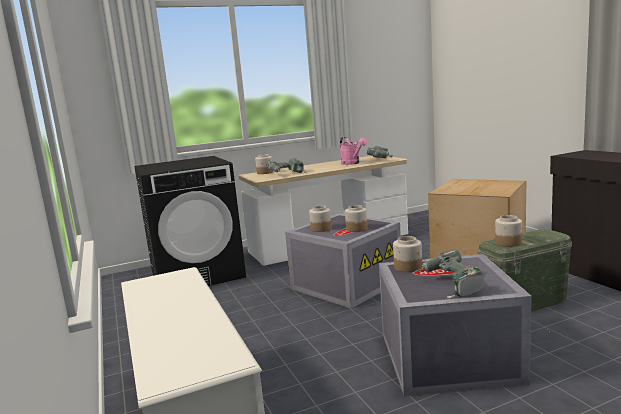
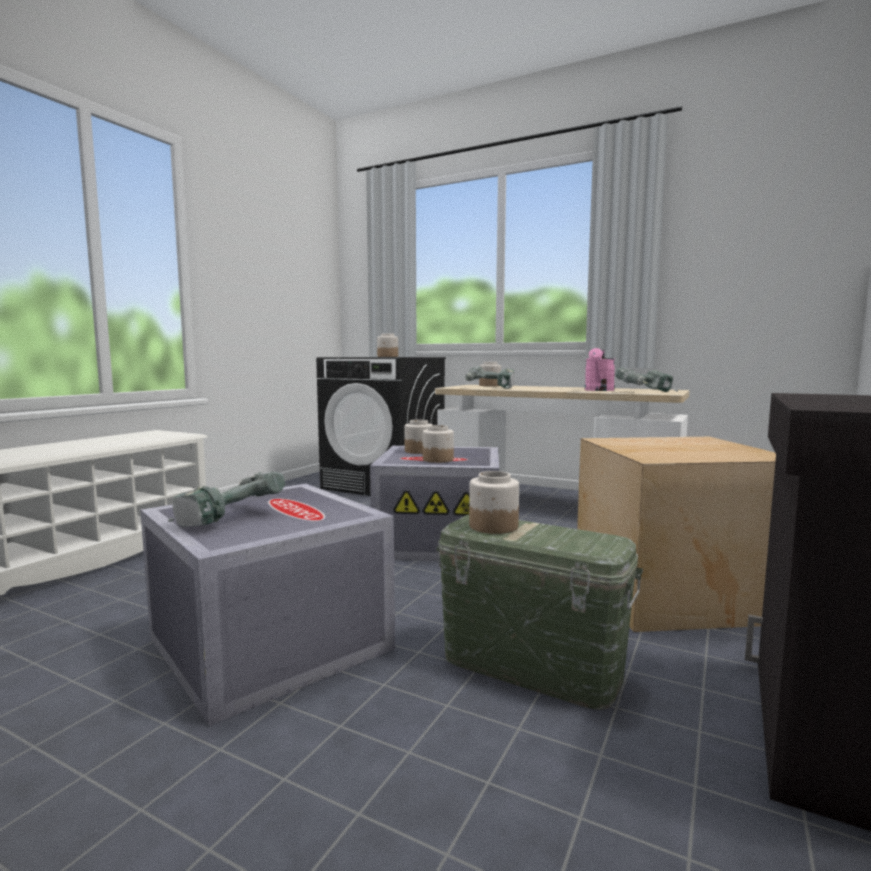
camera: 50 degrees right, 5 degrees down
jar [393,236,422,272] -> jar moved to [377,333,398,357]

